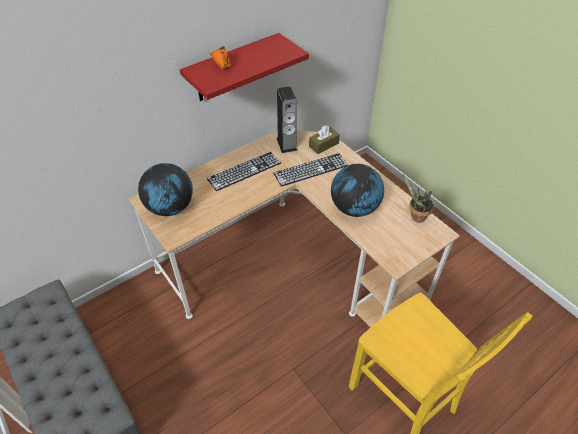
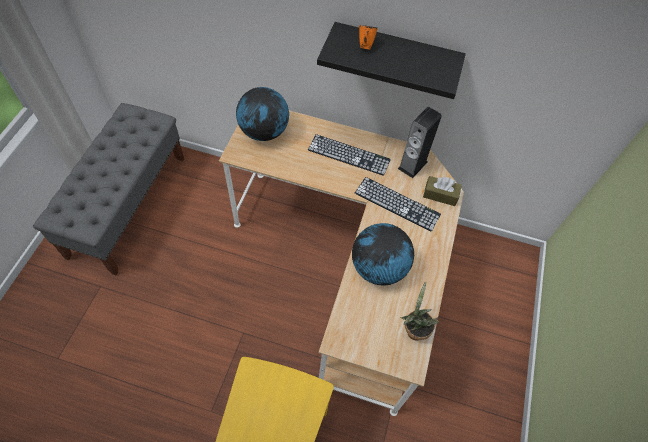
camera: 50 degrees right, 10 degrees up
red shelf [180,33,309,101] -> black shelf [317,22,466,99]

